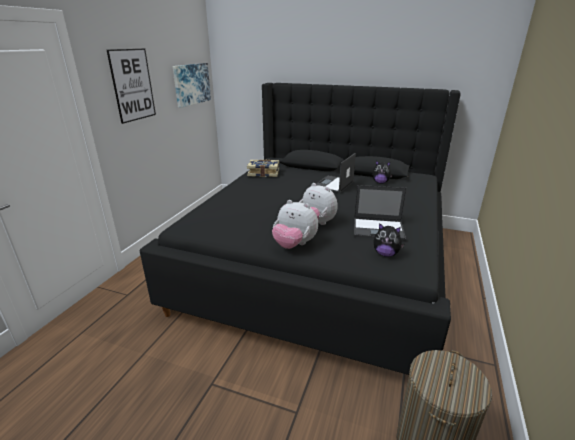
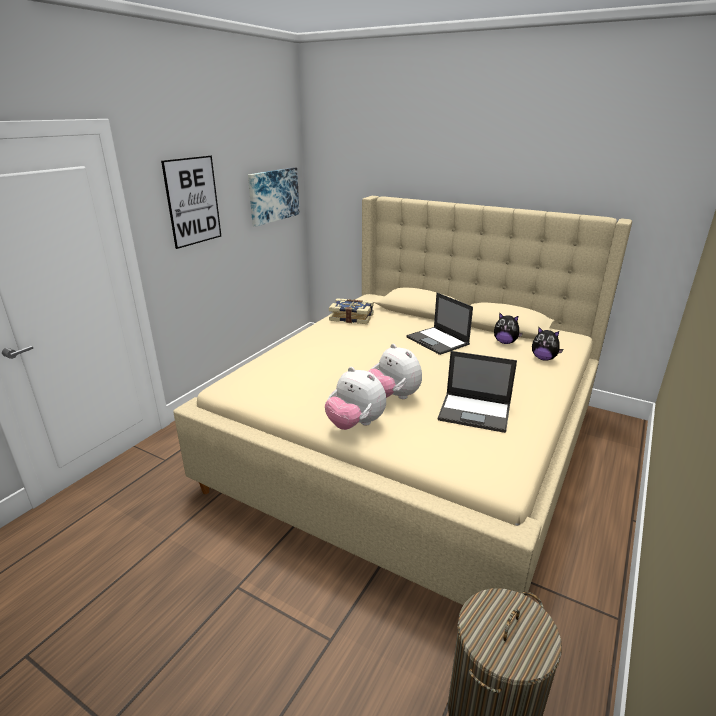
camera: 10 degrees right, 0 degrees up
black bed [140,83,461,375] -> beige bed [173,196,632,605]
laptop [316,153,356,193] -> laptop turned 75 degrees counterclockwise [406,293,473,355]
plush toy [374,223,404,257] -> plush toy moved to [532,327,563,361]

